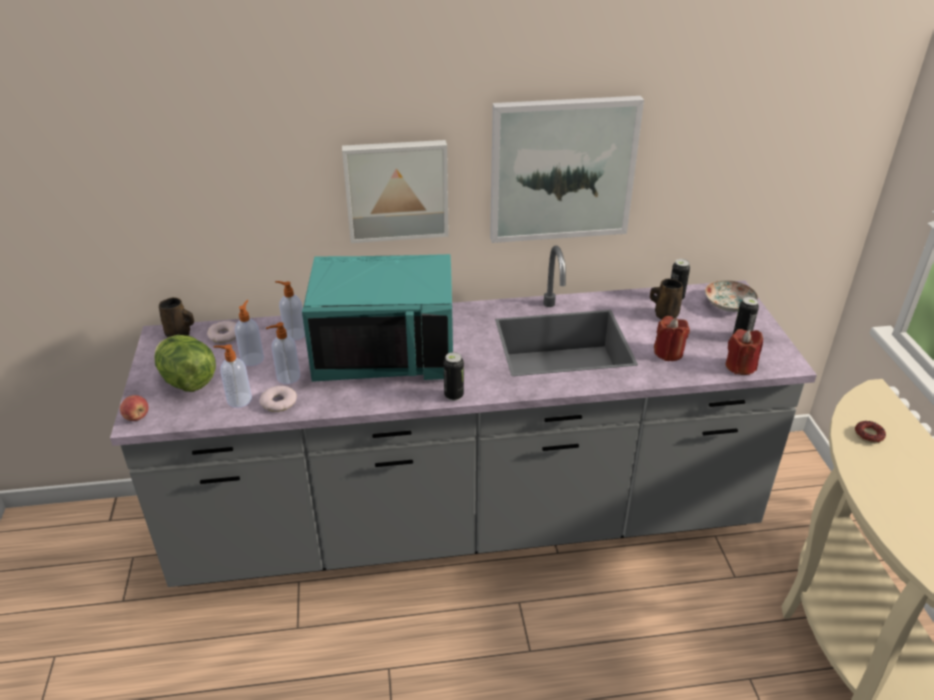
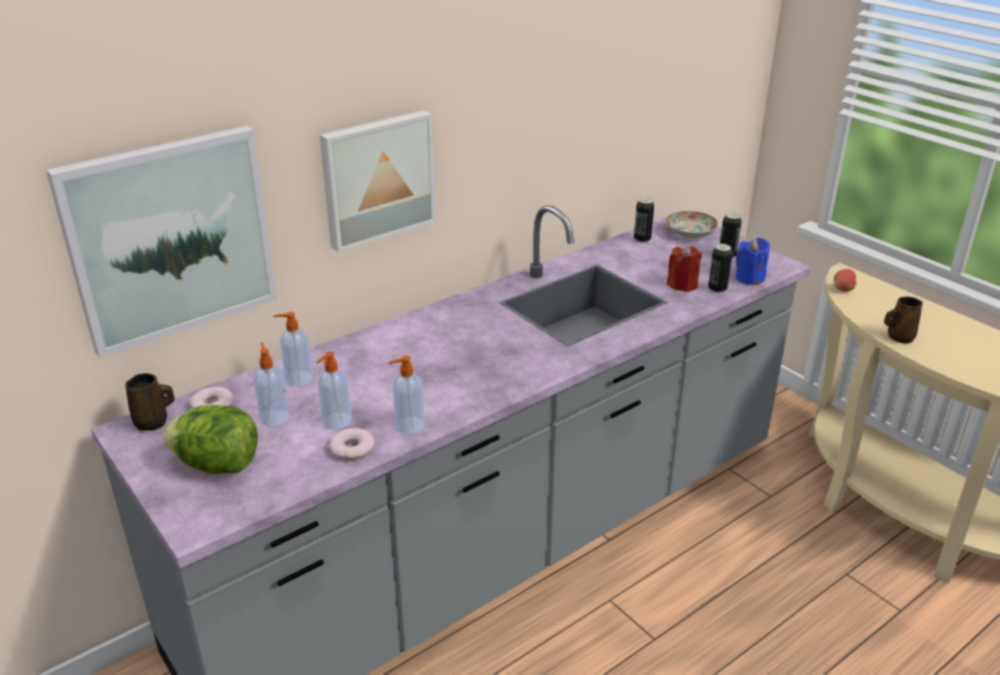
camera: 30 degrees left, 5 degrees down
apple [120,395,149,421] -> apple moved to [834,269,857,292]
soap dispenser [213,344,252,408] -> soap dispenser moved to [389,356,425,434]
turquoise microwave [302,254,453,382] -> none
can [444,352,464,401] -> can moved to [708,244,733,293]
picture [490,96,644,243] -> picture moved to [46,126,278,358]
brown mug [650,279,683,320] -> brown mug moved to [884,296,923,344]
red candle [726,329,763,375] -> blue candle [735,238,770,285]
donut [855,421,886,444] -> none

